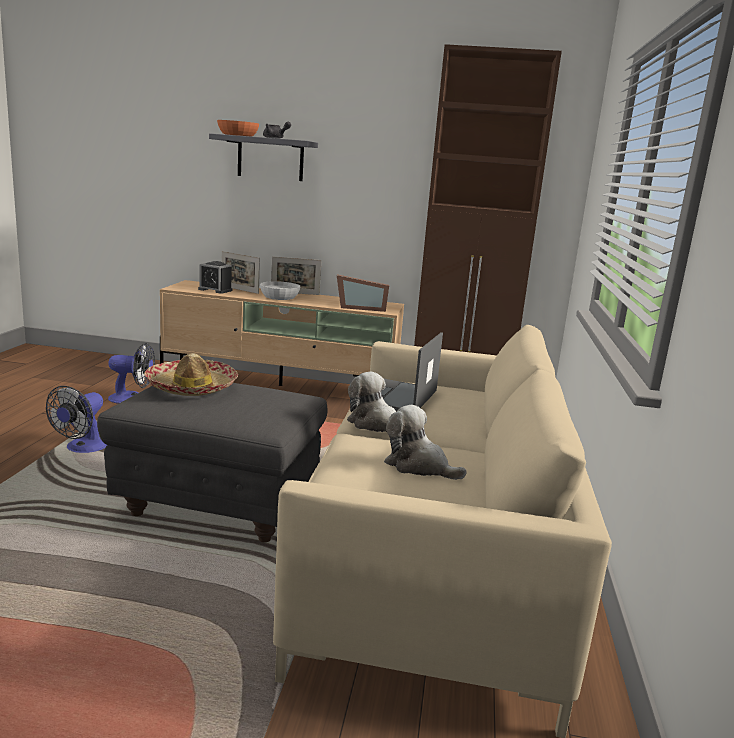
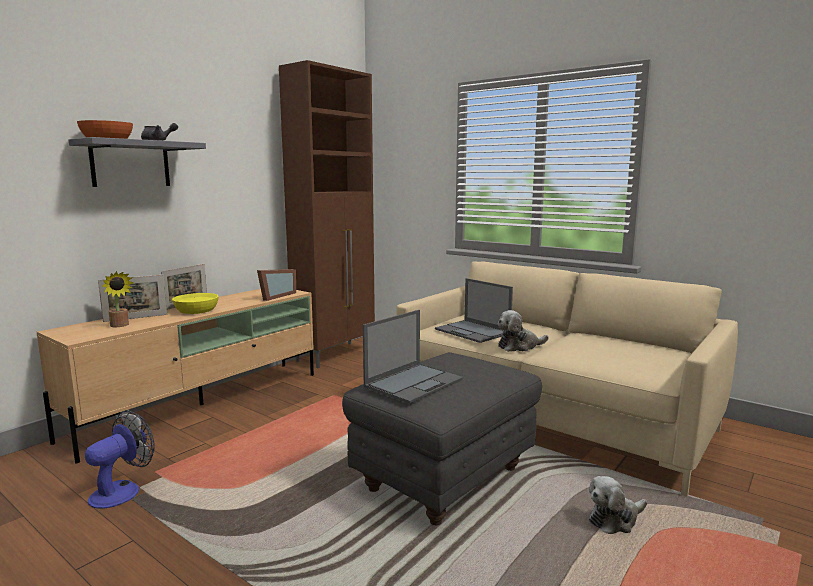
camera: 60 degrees left, 5 degrees down
fan [46,386,107,453] -> none
hat [144,353,238,396] -> laptop [363,310,463,404]
alarm clock [198,261,233,294] -> potted plant [102,271,134,327]
white bowl [260,281,300,300] -> yellow bowl [172,293,219,314]
plush toy [384,405,467,480] -> plush toy moved to [589,476,647,534]

